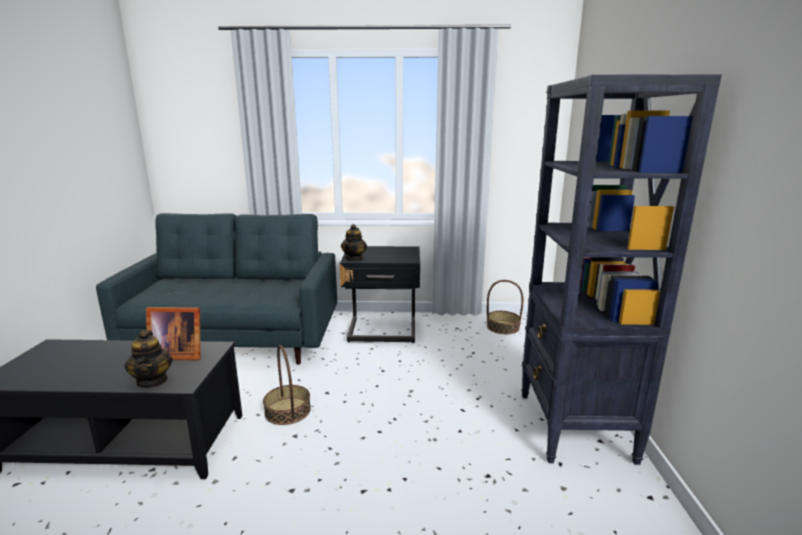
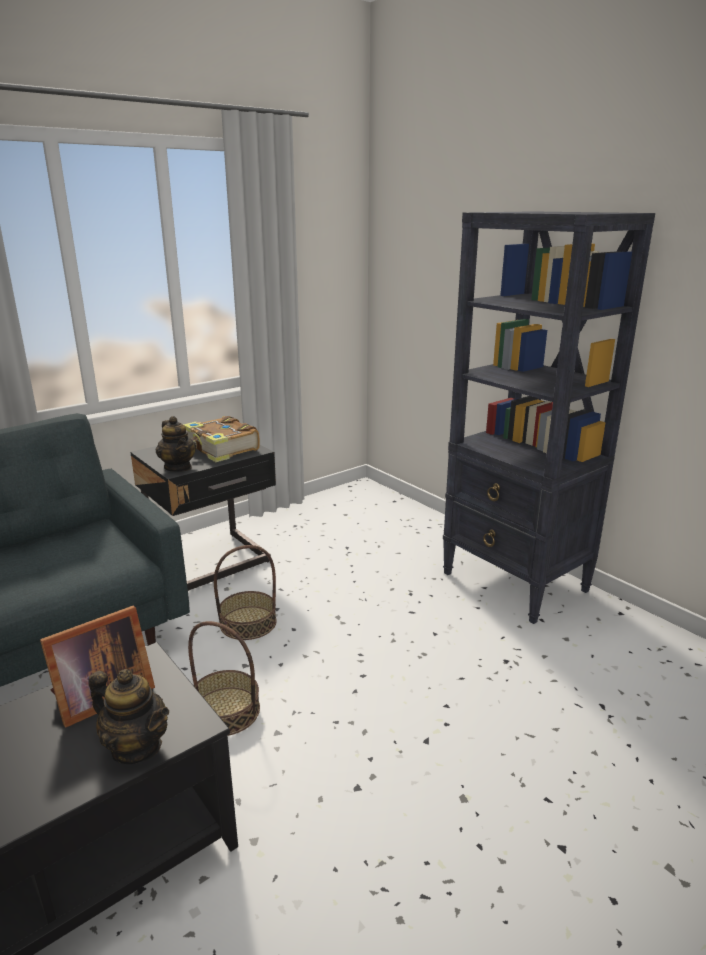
camera: 40 degrees left, 5 degrees up
basket [487,280,523,334] -> basket moved to [214,545,277,640]
none -> book [183,416,260,462]

